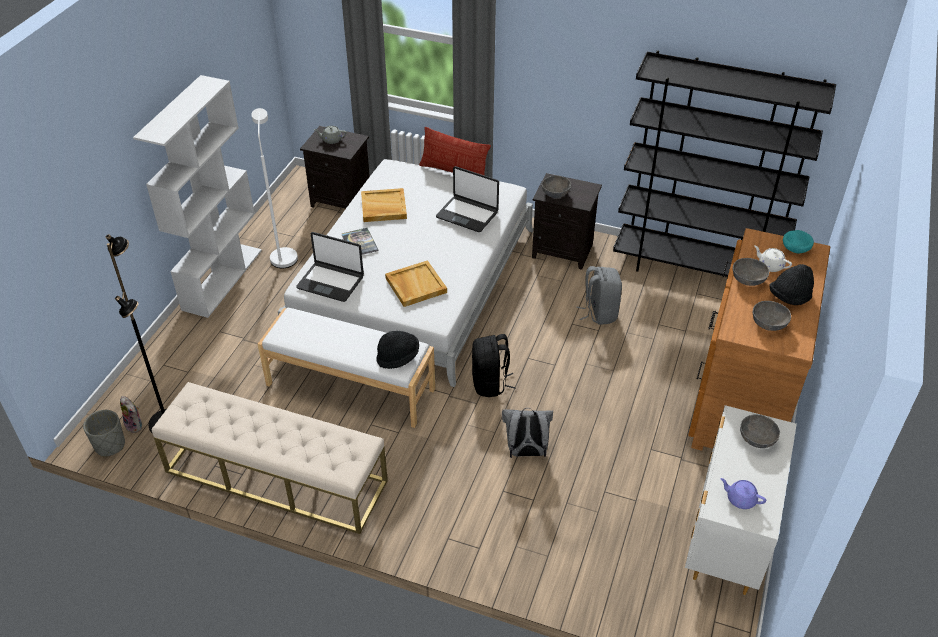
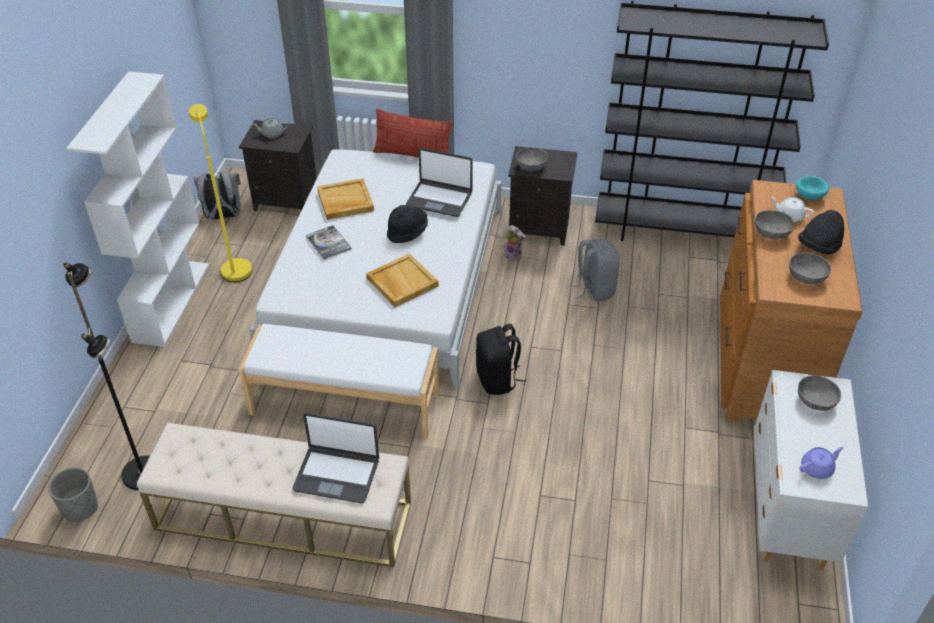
camera: 10 degrees left, 0 degrees up
plush toy [120,396,142,433] -> plush toy moved to [504,225,526,262]
white floor lamp [251,108,298,268] -> yellow floor lamp [189,104,252,282]
laptop [296,232,364,302] -> laptop moved to [293,413,379,503]
black hat [376,331,419,369] -> black hat moved to [387,205,428,243]
grey backpack [502,408,553,458] -> grey backpack moved to [194,171,241,220]
purple teapot [720,478,766,509] -> purple teapot turned 135 degrees clockwise [800,447,844,479]

